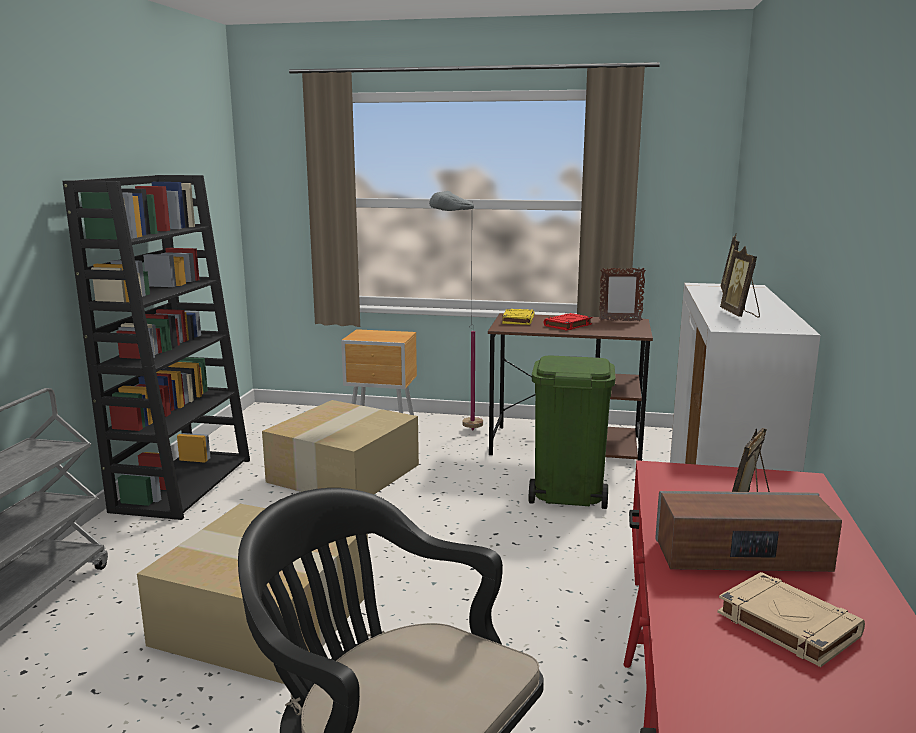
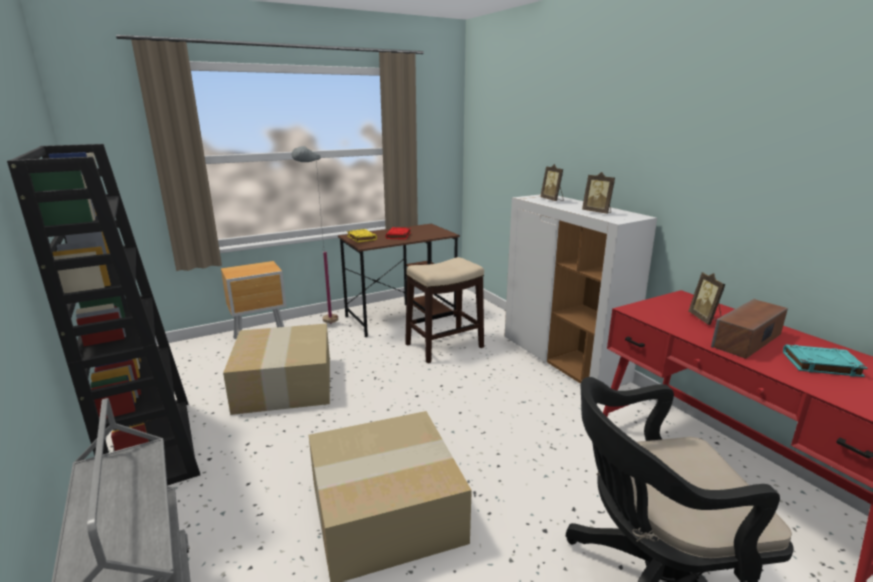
camera: 40 degrees left, 5 degrees up
green trash can [529,356,616,509] -> stool [405,257,484,363]
picture frame [599,267,646,322] -> none
beige book [717,572,865,667] -> turquoise book [783,344,868,377]

